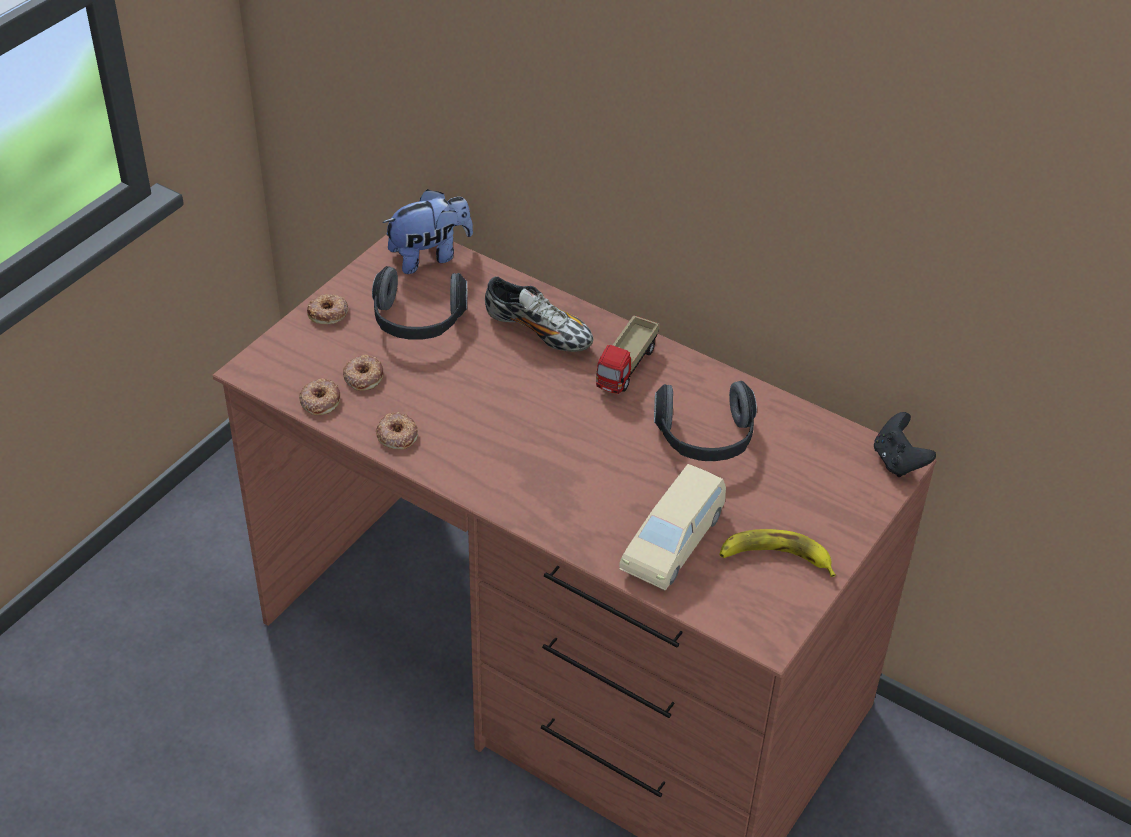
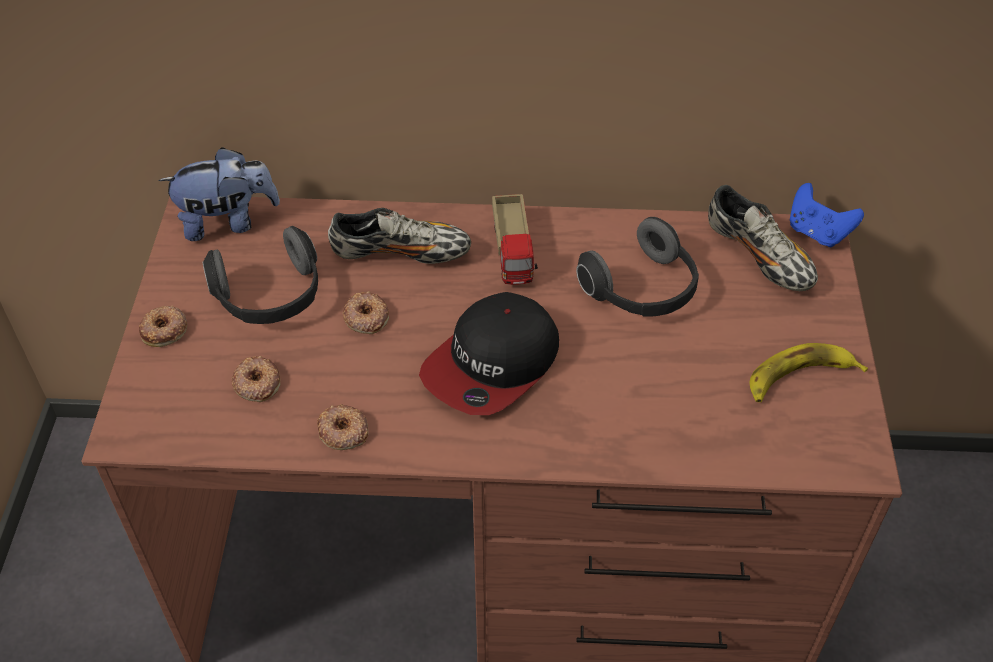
camera: 30 degrees left, 5 degrees up
donut [299,378,340,415] -> donut moved to [343,291,389,334]
plush toy [382,189,473,274] -> plush toy turned 45 degrees clockwise [158,147,280,241]
beige toy car [619,464,726,590] -> none
black game controller [874,412,936,477] -> blue game controller [790,183,864,247]
none -> cap [419,292,559,415]
none -> shoe [708,185,818,291]

